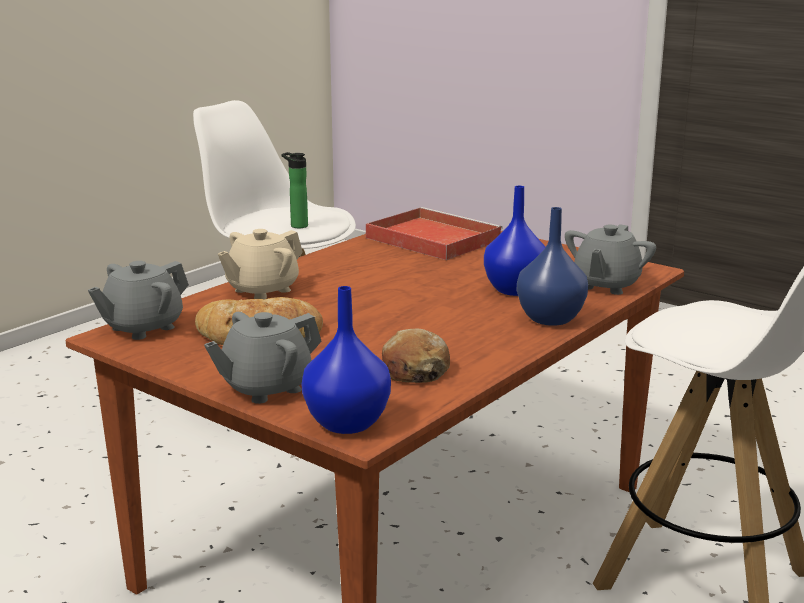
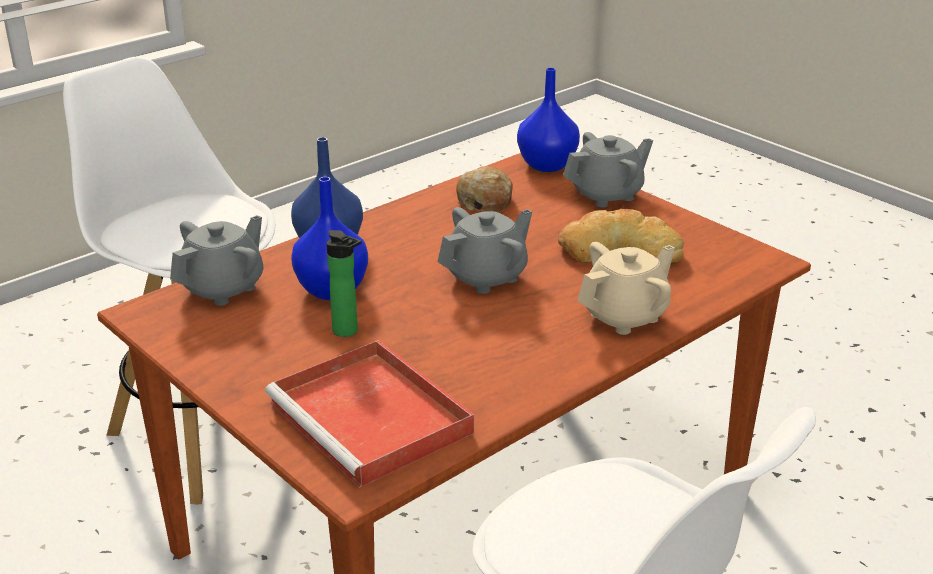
camera: 170 degrees left, 10 degrees up
grey teapot [88,261,189,340] -> grey teapot moved to [438,207,532,294]
bottle [281,152,308,228] -> bottle moved to [327,230,362,337]

